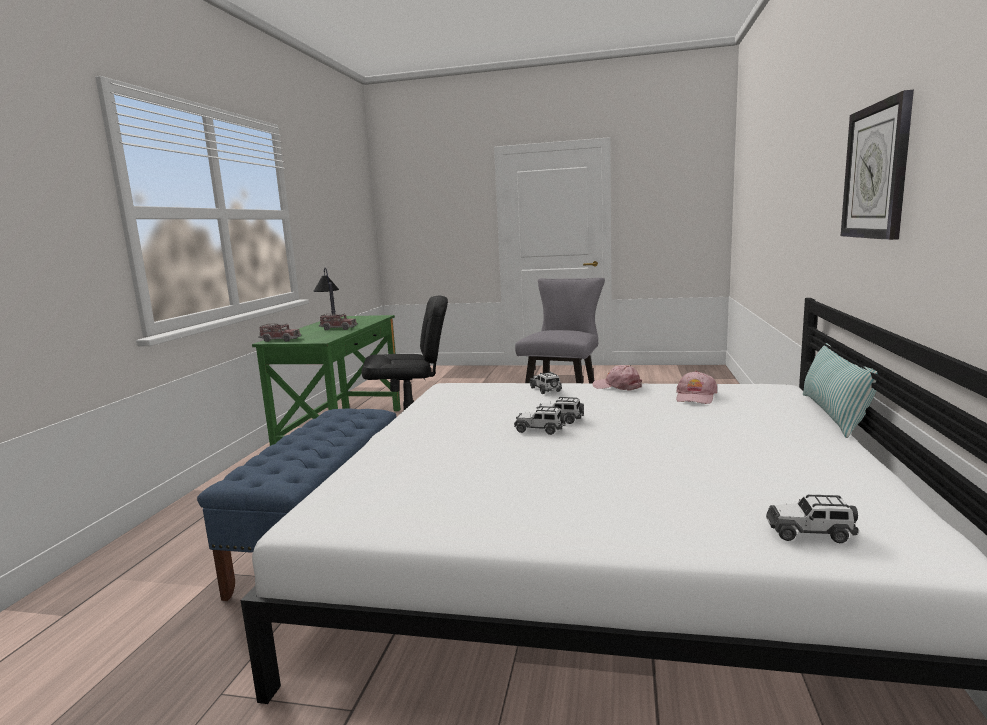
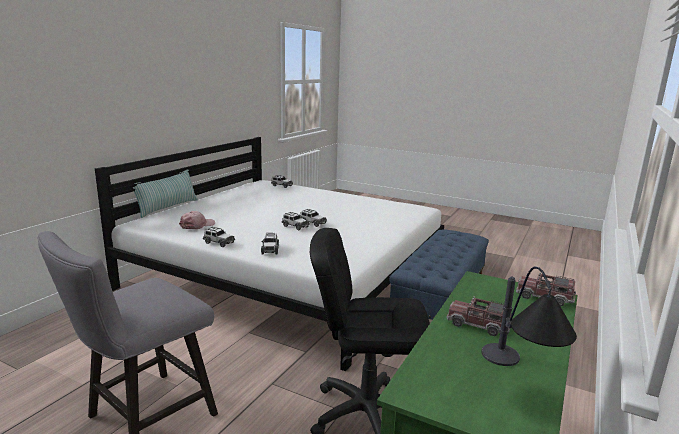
camera: 165 degrees left, 5 degrees up
pink cap [592,365,642,391] -> toy car [203,226,235,247]
wall clock [841,90,914,240] -> none

